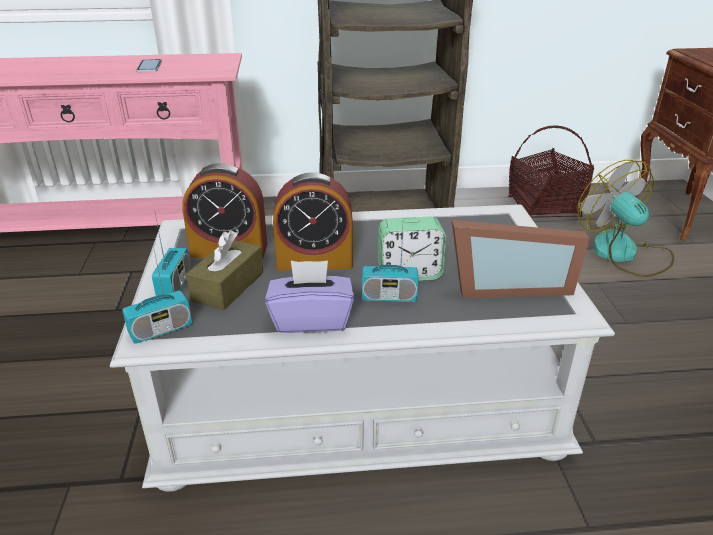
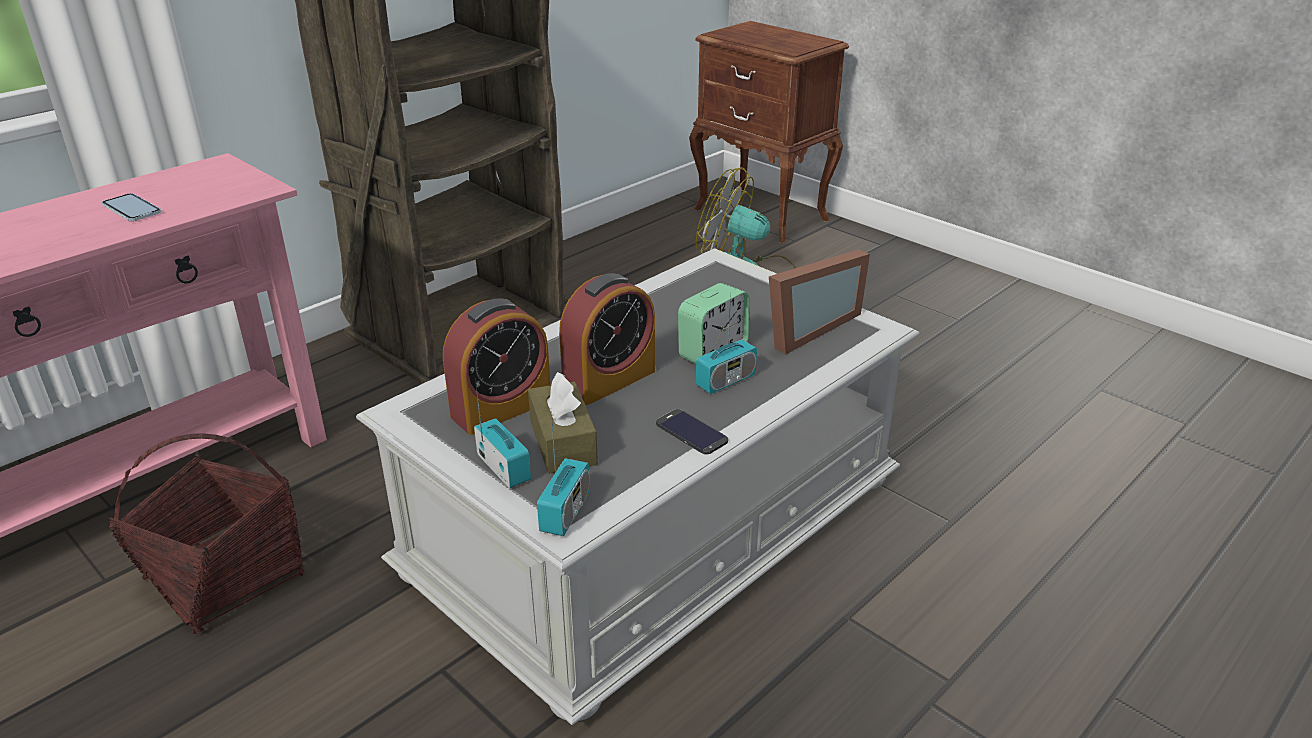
camera: 40 degrees left, 0 degrees up
purple tissue box [265,261,354,333] -> phone [656,409,728,455]
basket [508,125,595,218] -> basket moved to [109,433,305,634]

